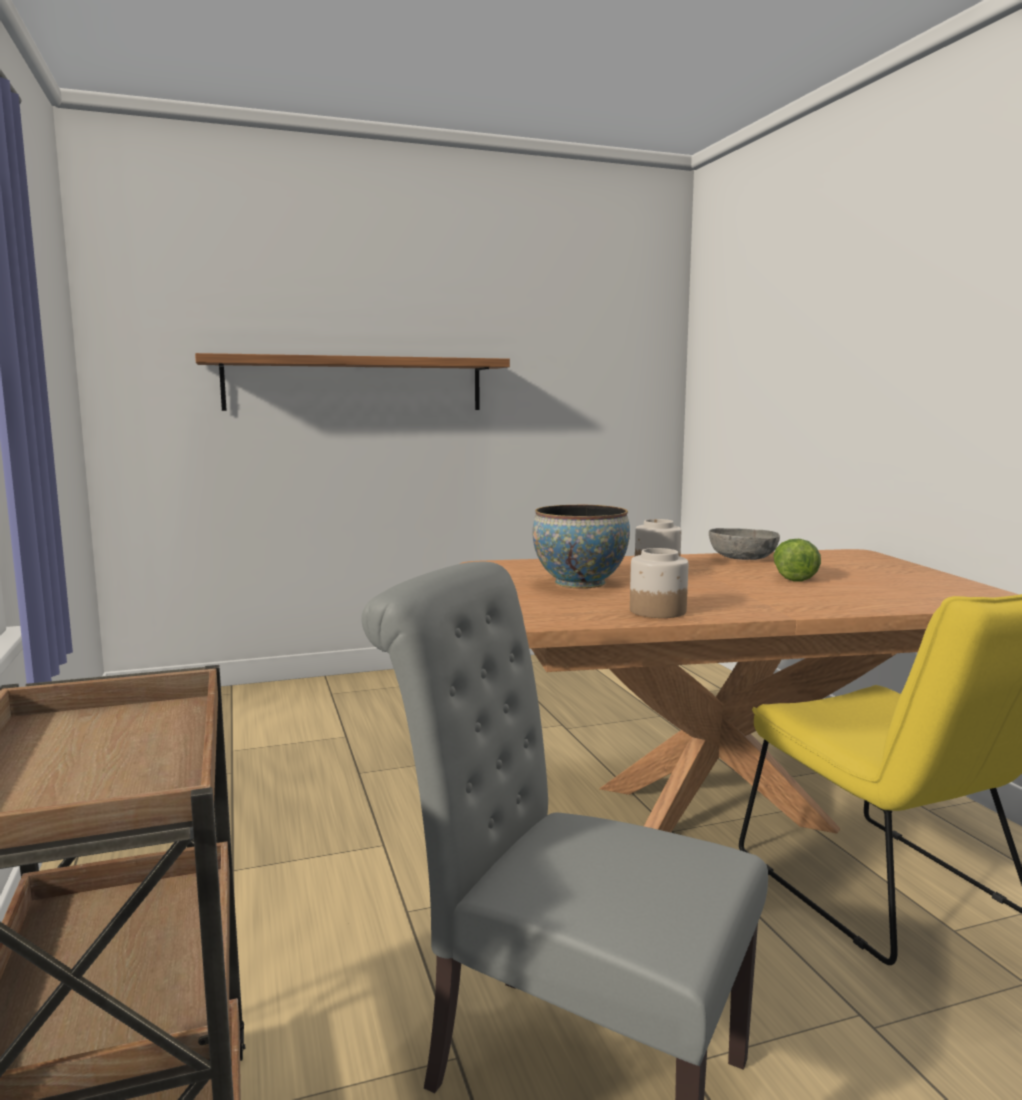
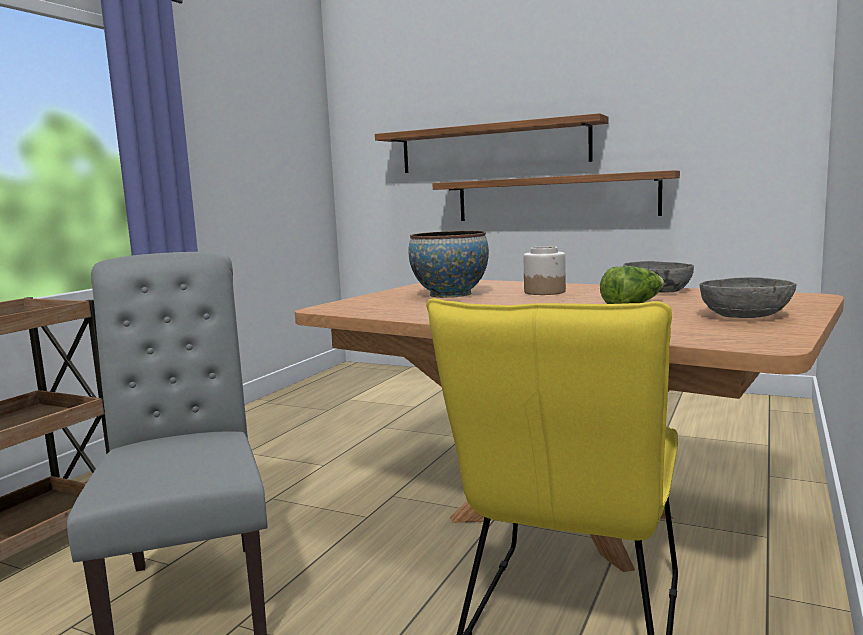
camera: 45 degrees right, 0 degrees up
jar [630,548,688,618] -> none
none -> shelf [432,170,680,221]
none -> grey bowl [699,277,797,318]

